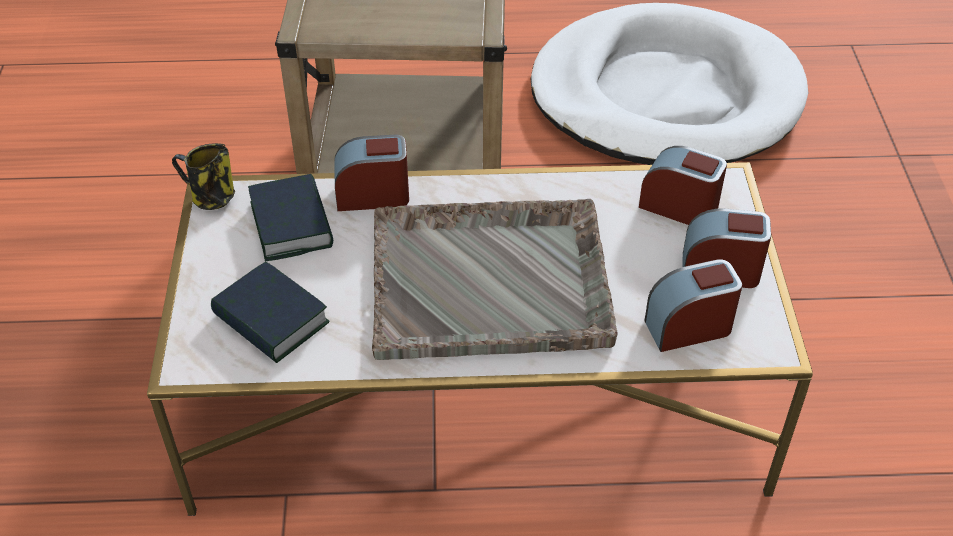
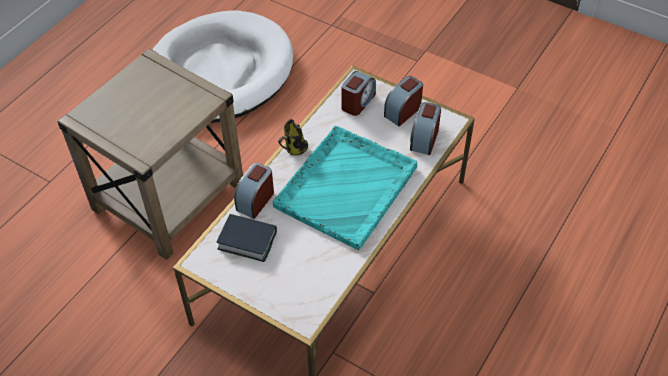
camera: 55 degrees left, 5 degrees up
mug [172,143,236,210] -> mug moved to [278,119,308,155]
book [211,262,329,363] -> none
grey tray [372,199,618,360] -> turquoise tray [273,126,417,250]
alarm clock [639,146,727,225] -> alarm clock turned 150 degrees clockwise [341,71,376,116]

